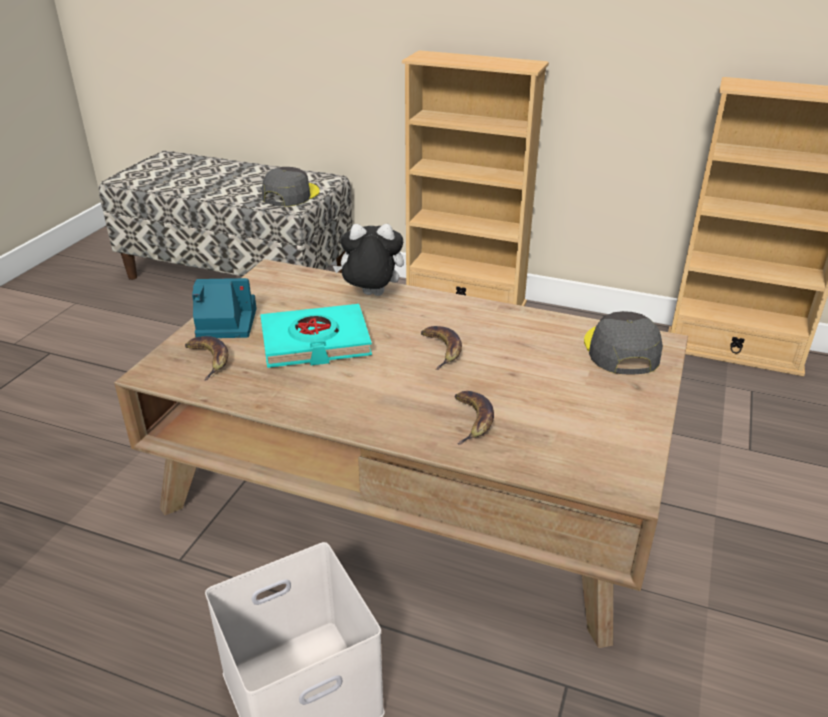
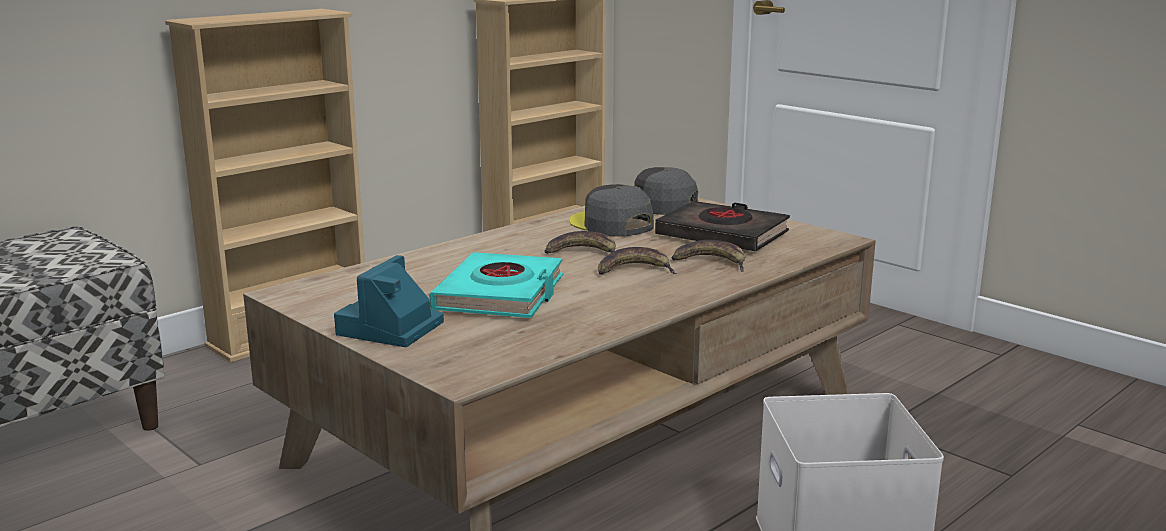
camera: 65 degrees left, 15 degrees down
banana [185,336,228,380] -> banana moved to [598,247,677,275]
grey cap [262,167,320,207] -> grey cap moved to [569,184,654,237]
plush toy [333,224,404,296] -> none
none -> black book [655,201,790,251]

